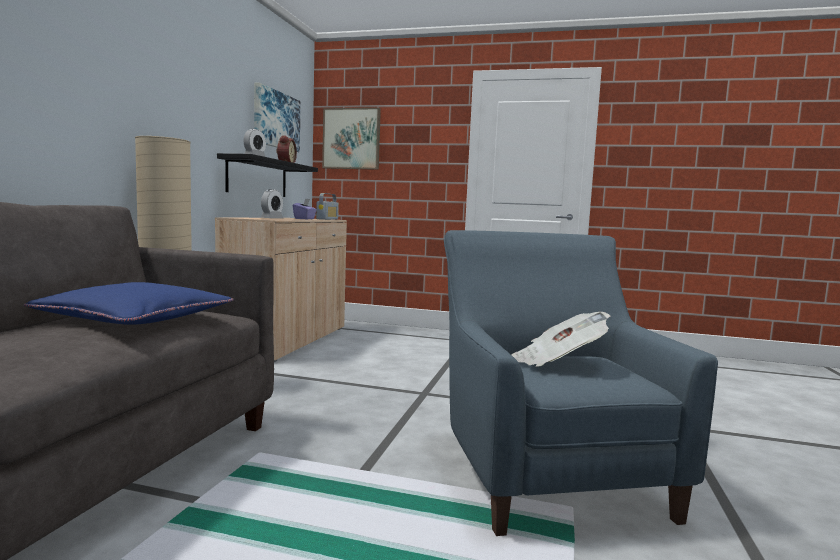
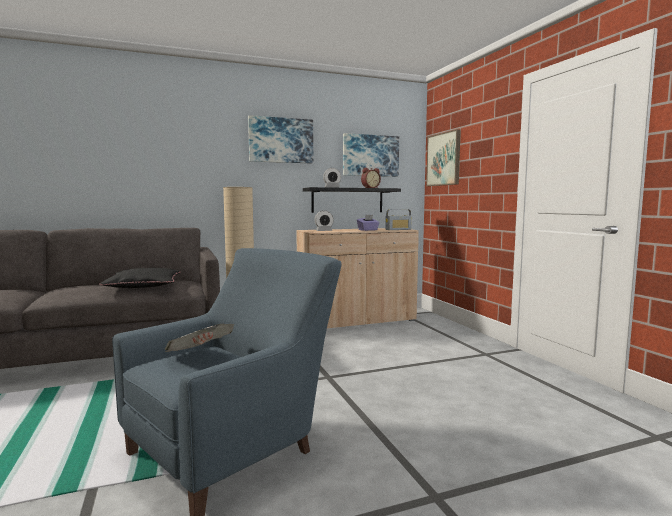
camera: 55 degrees right, 0 degrees up
blue pillow [24,282,234,325] -> black pillow [99,268,181,288]
none -> picture [248,115,313,163]

